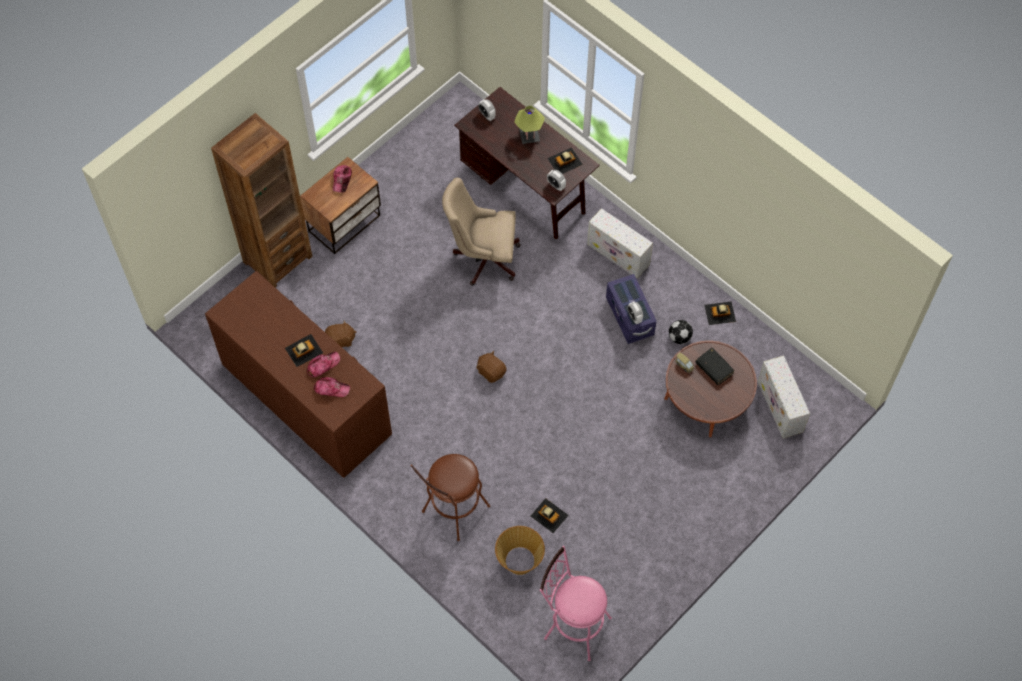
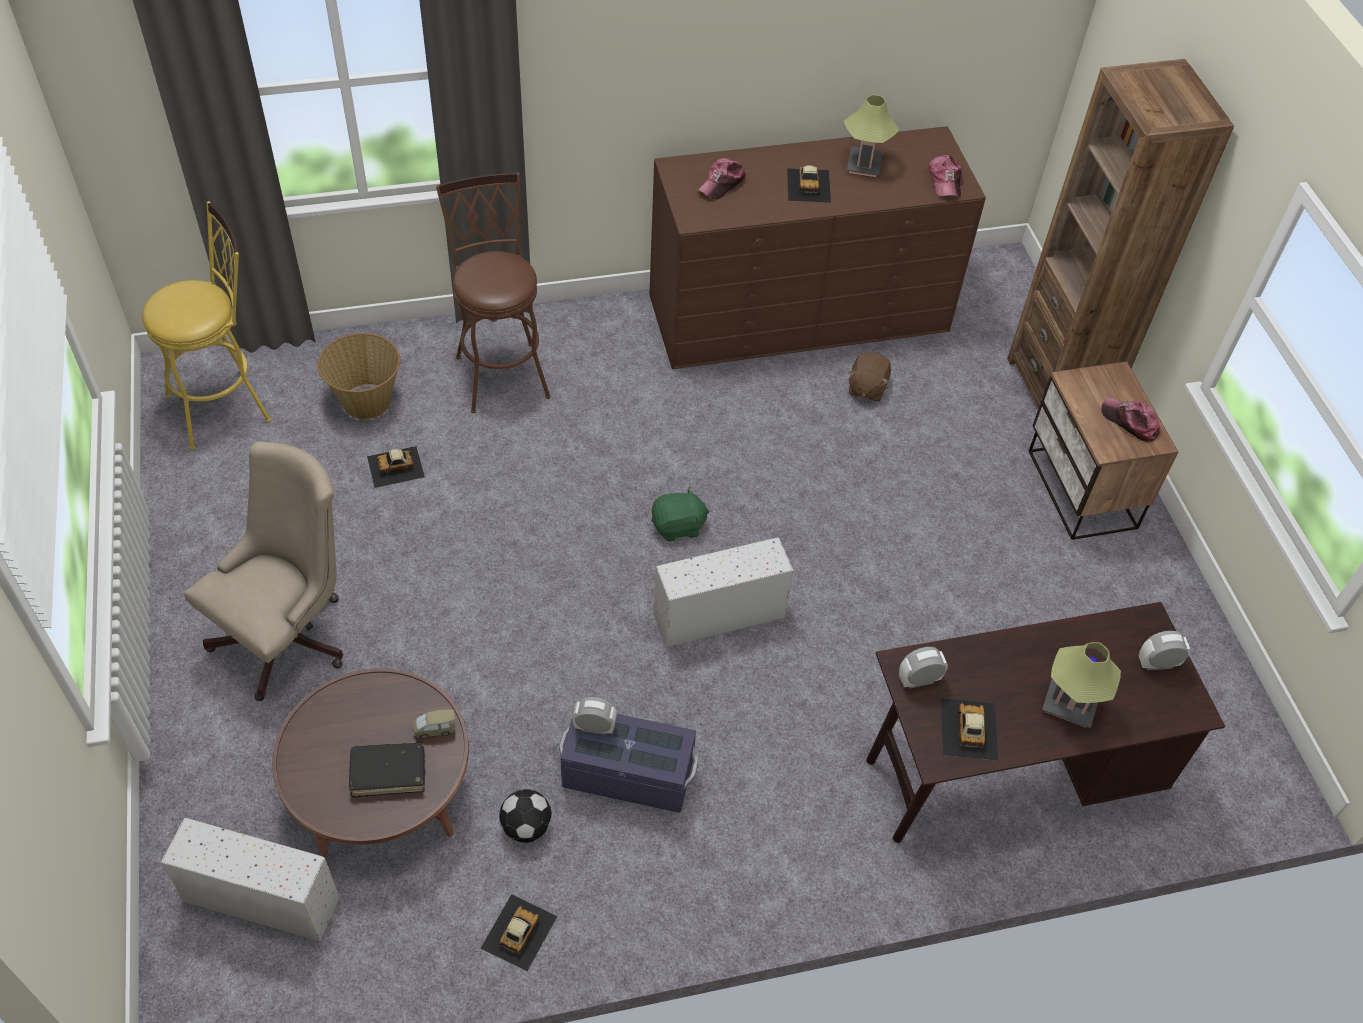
camera: 120 degrees right, 10 degrees down
cap [307,352,340,378] -> cap moved to [929,155,962,196]
beige office chair [442,178,521,286] -> beige office chair moved to [184,441,343,701]
brown plush toy [476,351,507,383] -> green plush toy [651,487,710,541]
pink stool [540,546,612,661] -> yellow stool [142,201,271,450]
white storage box [587,208,653,278] -> white storage box moved to [654,538,793,647]
none -> table lamp [844,95,899,177]

